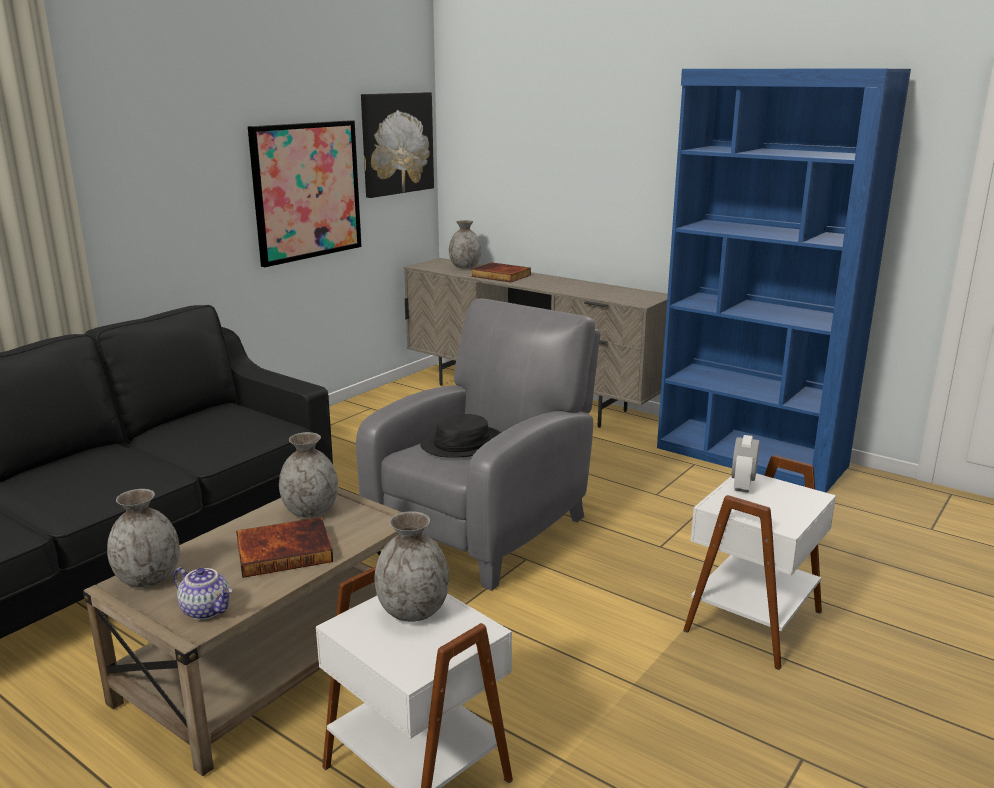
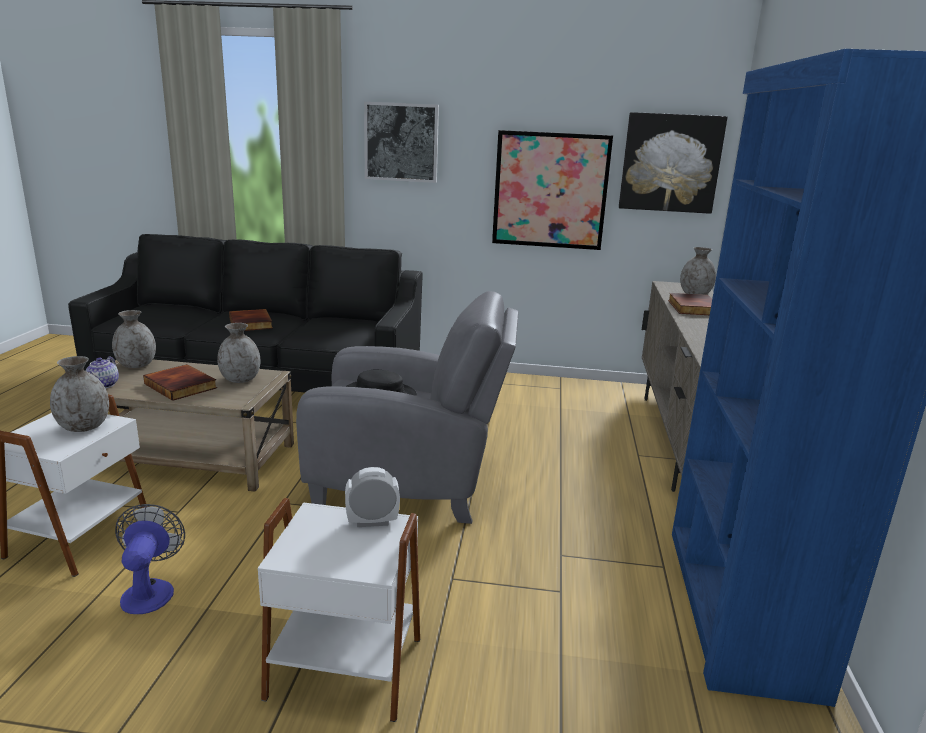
camera: 60 degrees right, 0 degrees up
none -> fan [115,504,185,614]
none -> book [229,309,273,331]
none -> picture [364,102,439,183]

